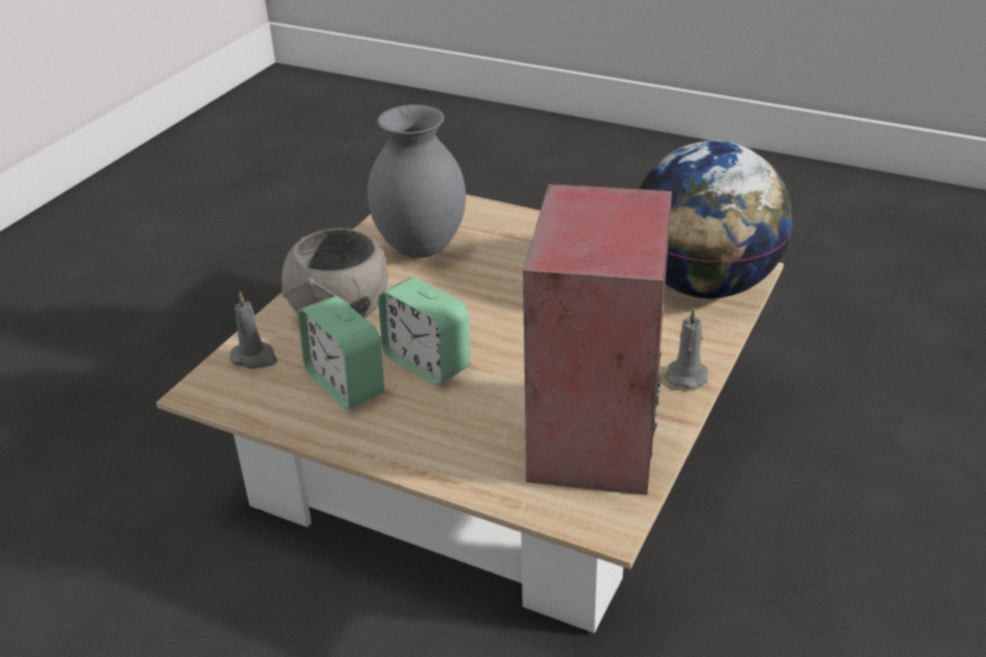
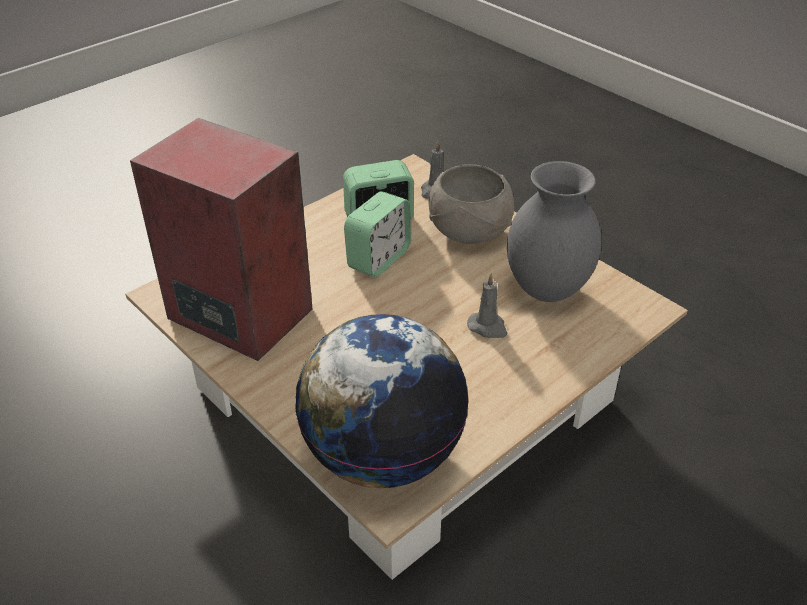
camera: 110 degrees right, 5 degrees up
alarm clock [378,277,470,385] -> alarm clock turned 150 degrees clockwise [344,191,411,277]
grey candle [665,307,708,389] -> grey candle moved to [467,273,507,338]

